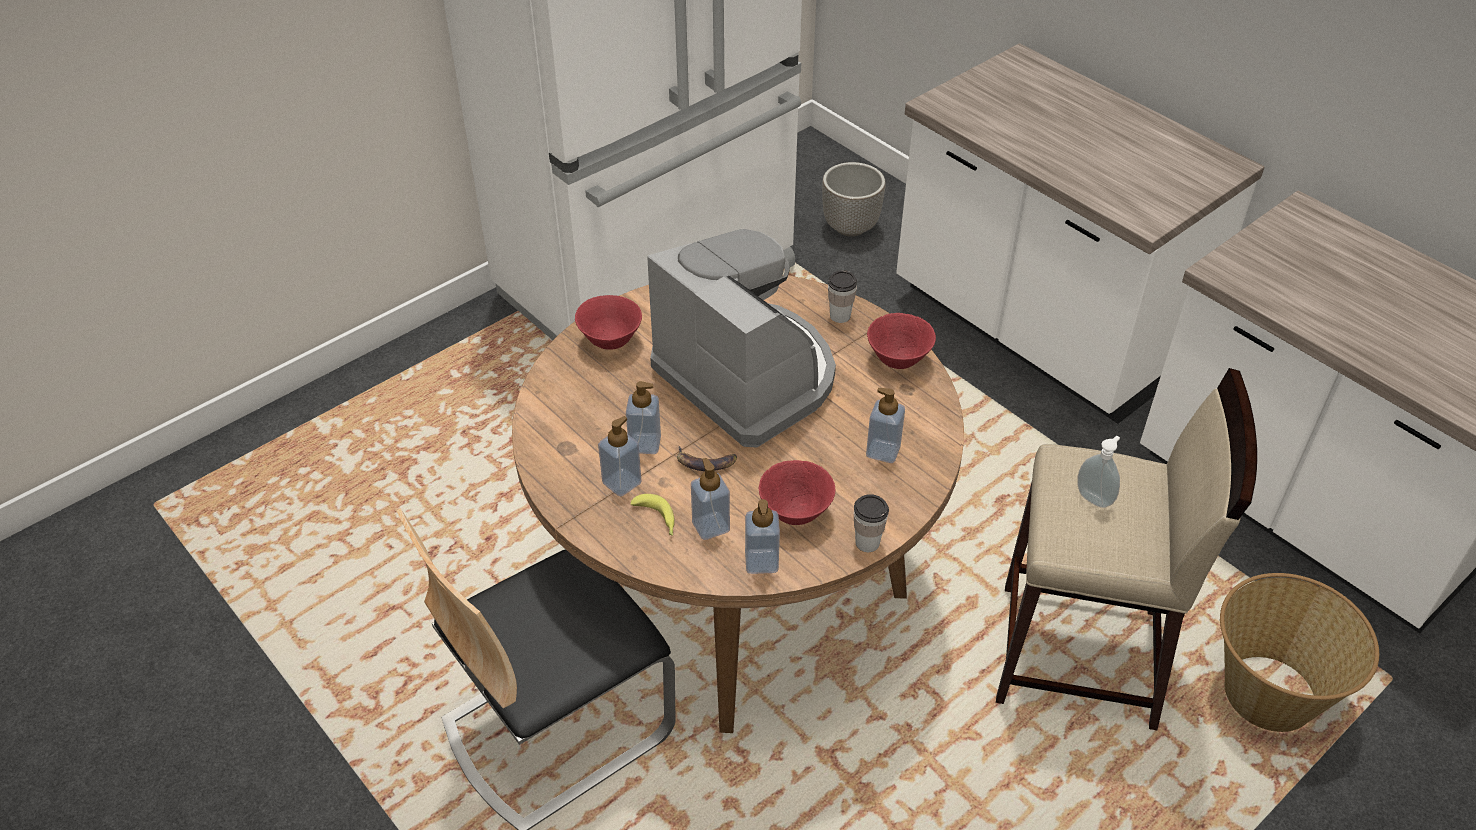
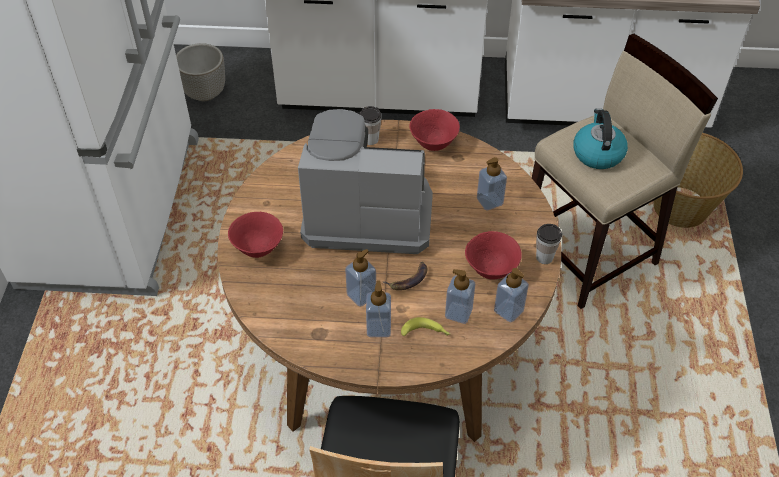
camera: 45 degrees left, 5 degrees up
soap dispenser [1077,436,1120,508] -> kettle [573,108,628,169]

